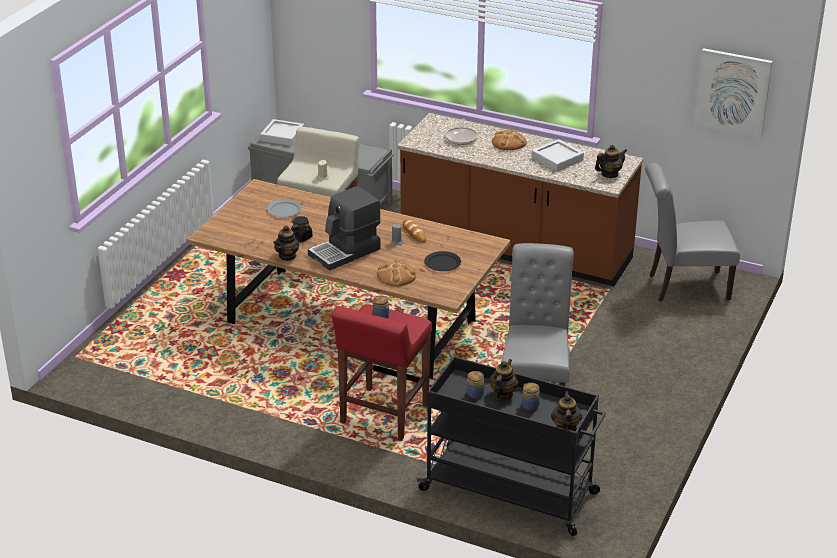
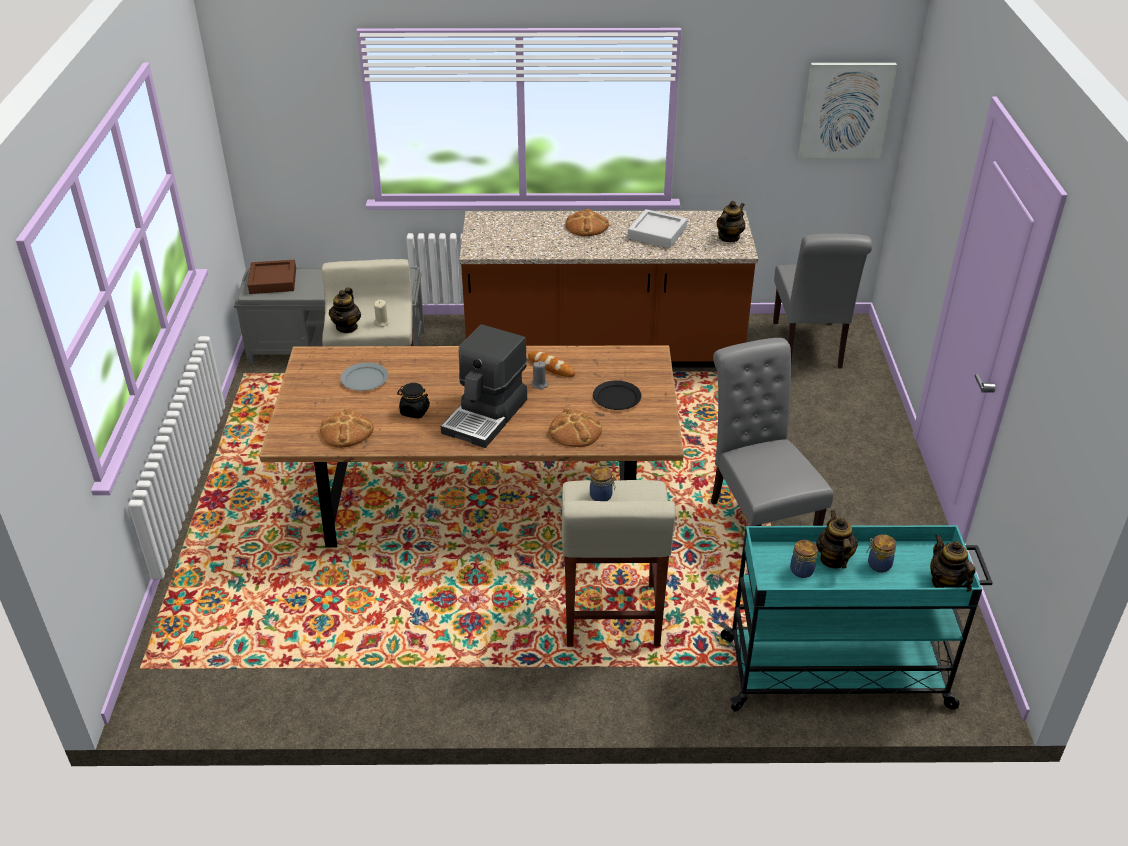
camera: 25 degrees left, 5 degrees up
grey tray [260,119,304,146] -> brown tray [248,260,296,294]
teapot [273,225,300,261] -> teapot moved to [329,287,361,333]
red stool [332,304,432,441] -> beige stool [562,480,676,647]
black cart [417,357,606,536] -> turquoise cart [719,525,993,712]
frying pan [445,118,478,145] -> none
grey chair [645,163,740,302] -> grey chair turned 60 degrees counterclockwise [773,234,872,368]
none -> bread [320,409,374,448]

